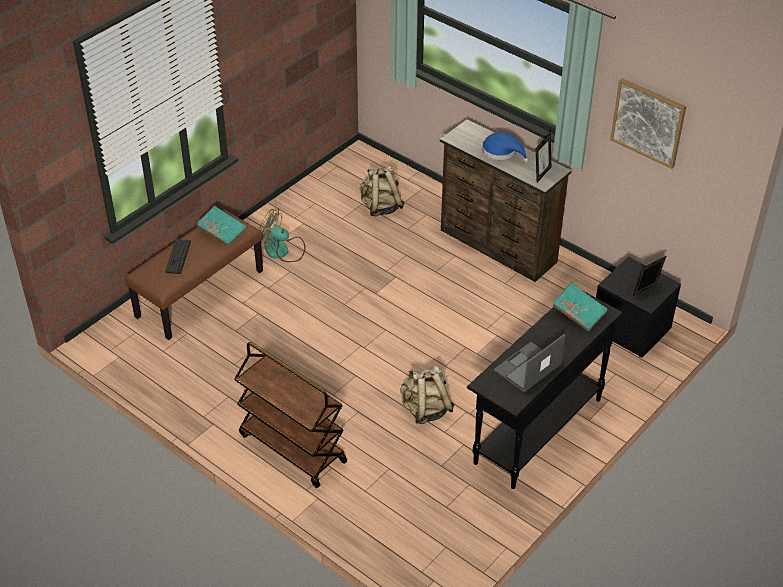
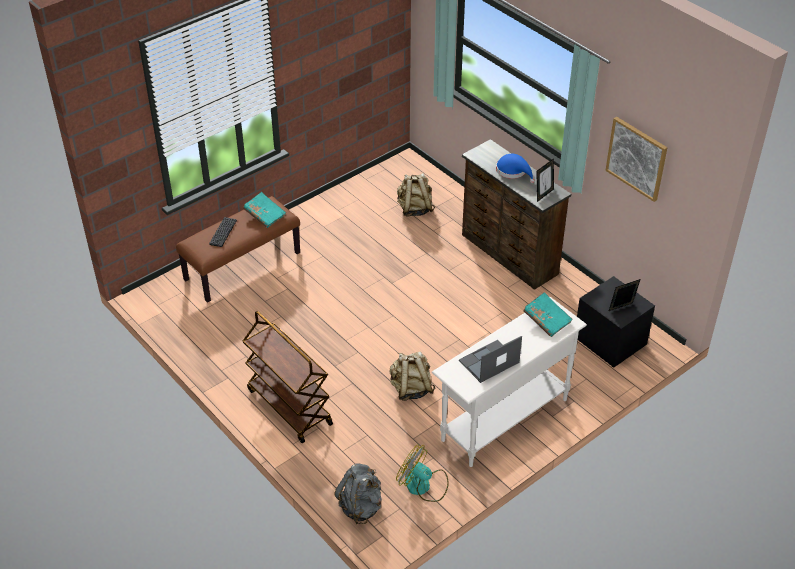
camera: 10 degrees right, 0 degrees up
fan [259,209,306,262] -> fan moved to [396,444,449,502]
black console table [467,290,623,489] -> white console table [432,297,587,467]
none -> grey backpack [334,463,382,524]

